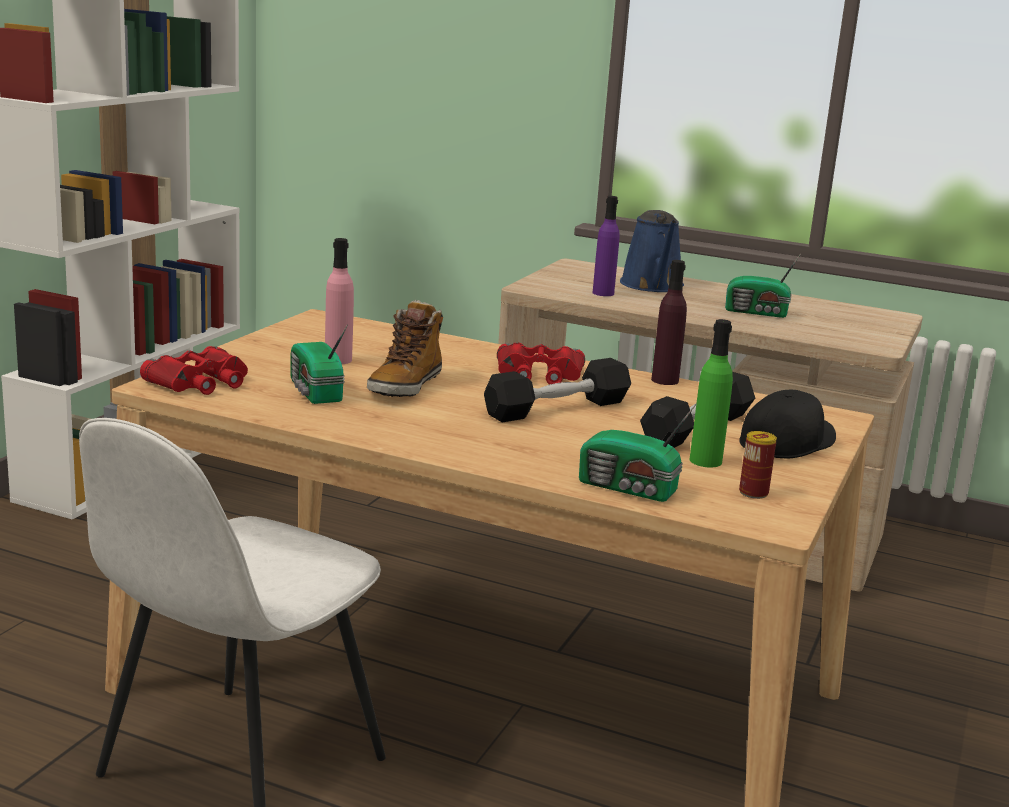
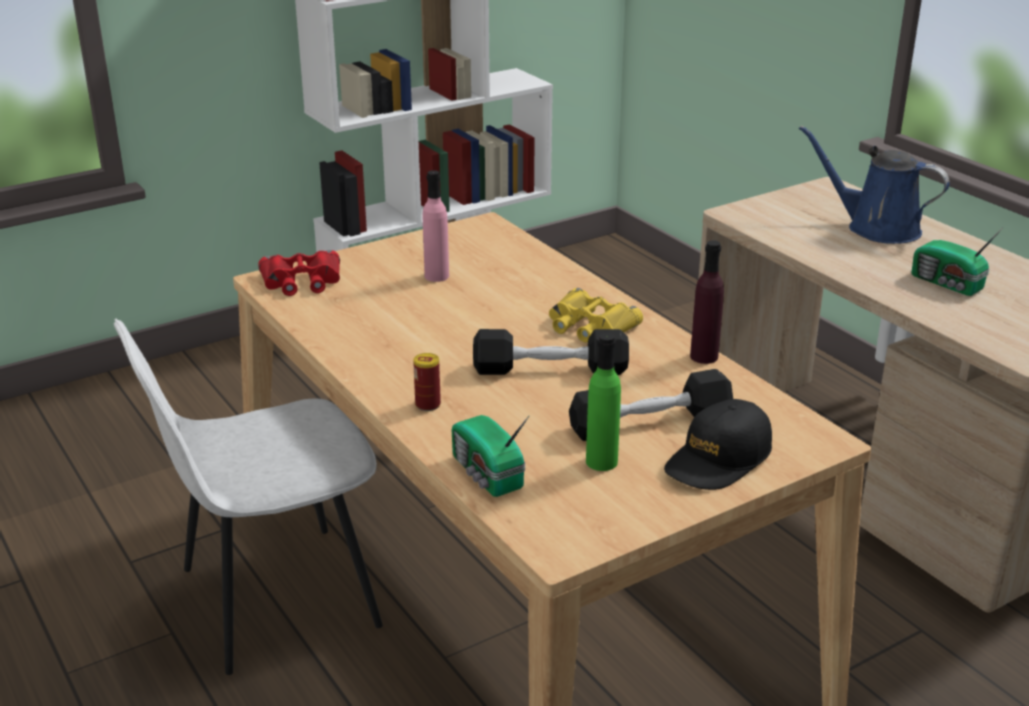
camera: 35 degrees right, 10 degrees up
radio [291,324,348,404] -> none
boot [367,300,443,397] -> none
red binoculars [497,342,585,385] -> yellow binoculars [549,288,643,343]
purple bottle [593,196,620,296] -> none
blue watering can [620,210,684,292] -> blue watering can turned 90 degrees clockwise [799,125,950,244]
black cap [739,390,836,458] -> black cap turned 150 degrees clockwise [664,399,772,490]
can [739,431,777,499] -> can moved to [413,353,441,411]

